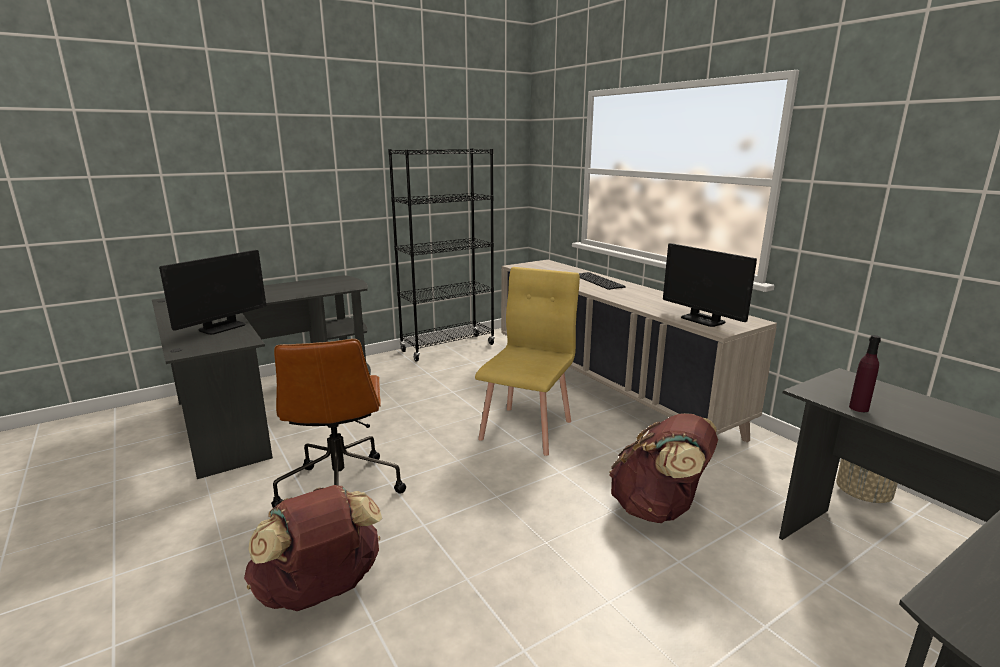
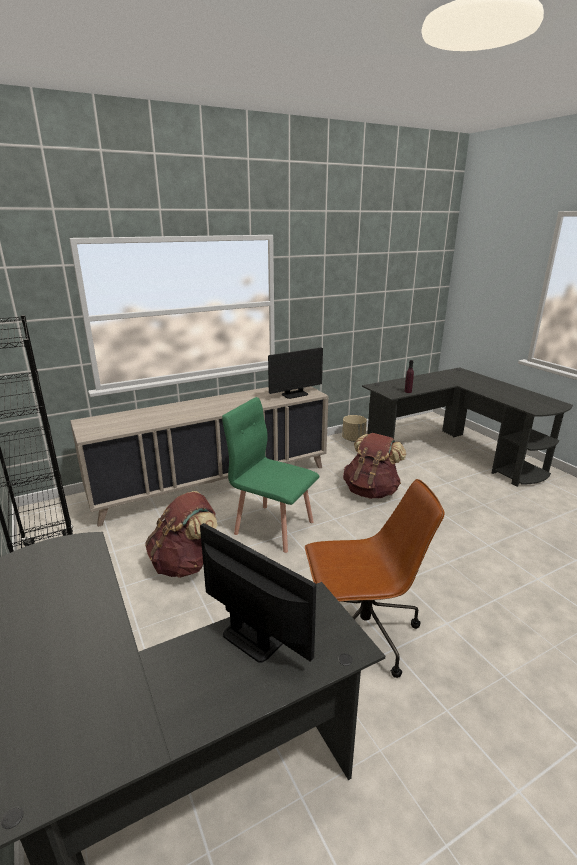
camera: 85 degrees left, 5 degrees up
brown backpack [244,485,382,611] -> brown backpack moved to [145,491,218,578]
yellow chair [475,267,580,456] -> green chair [222,397,319,553]
keyboard [579,272,626,290] -> none

